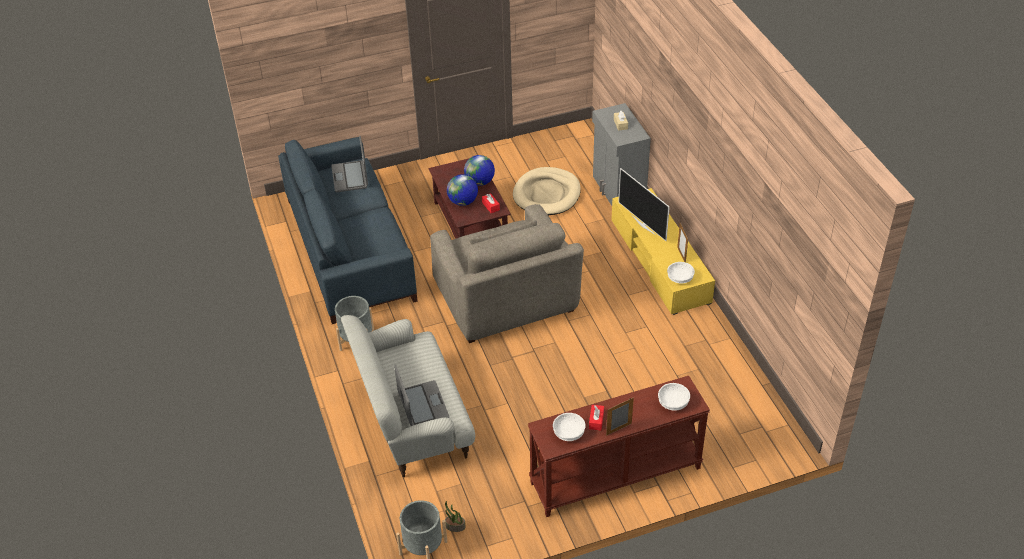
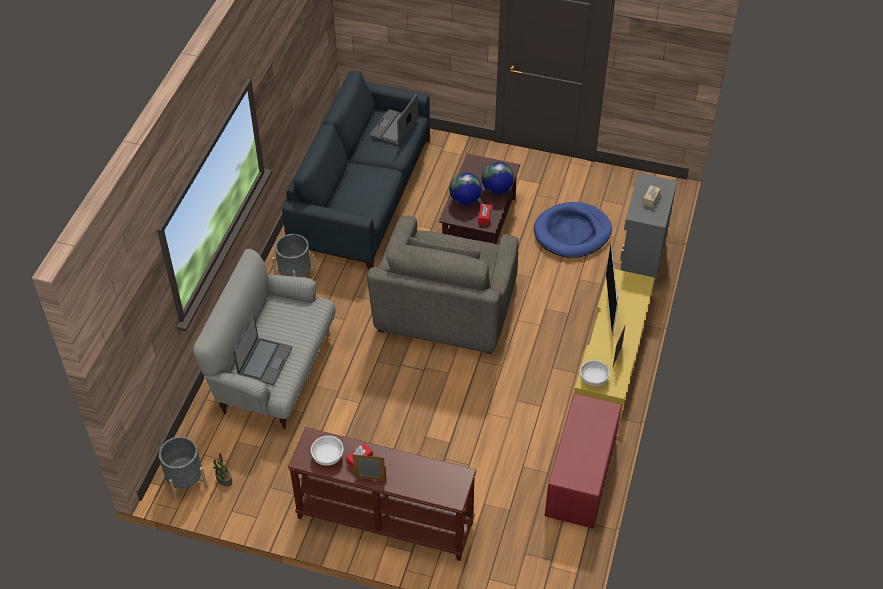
camera: 35 degrees right, 5 degrees up
beige dog bed [513,167,581,215] -> blue dog bed [534,202,612,258]
white bowl [658,383,690,411] -> none
none -> red bench [545,394,622,529]

